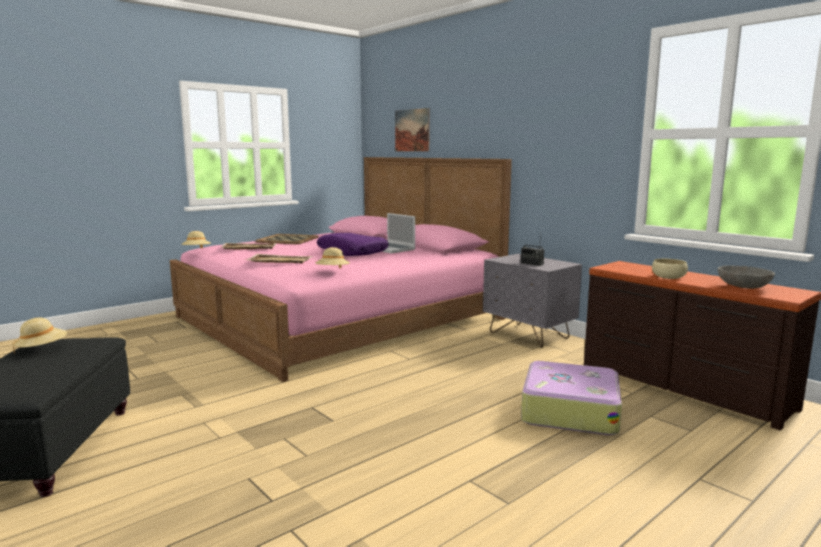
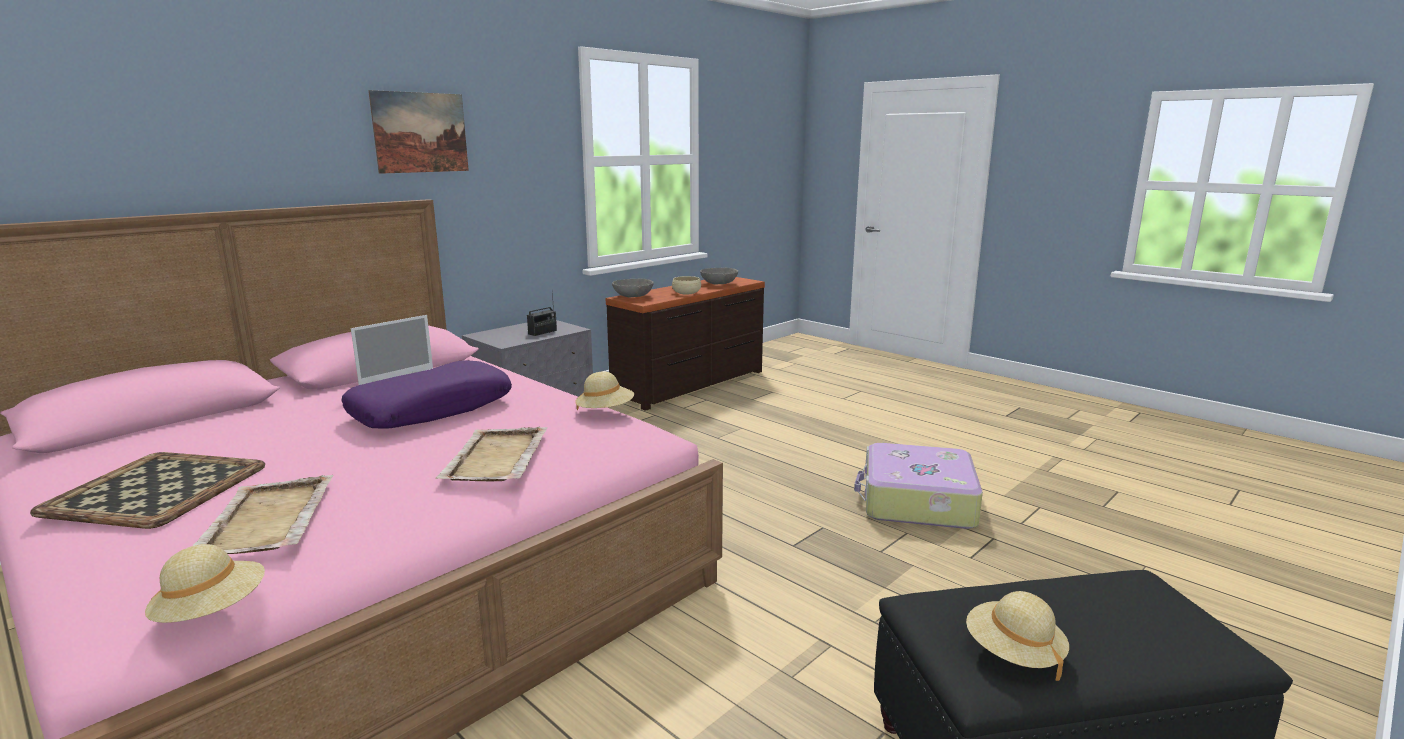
camera: 95 degrees left, 5 degrees up
picture [395,108,430,151] -> picture moved to [368,90,469,174]
suitcase [521,361,622,435] -> suitcase moved to [854,443,983,529]
none -> grey bowl [612,279,654,297]

